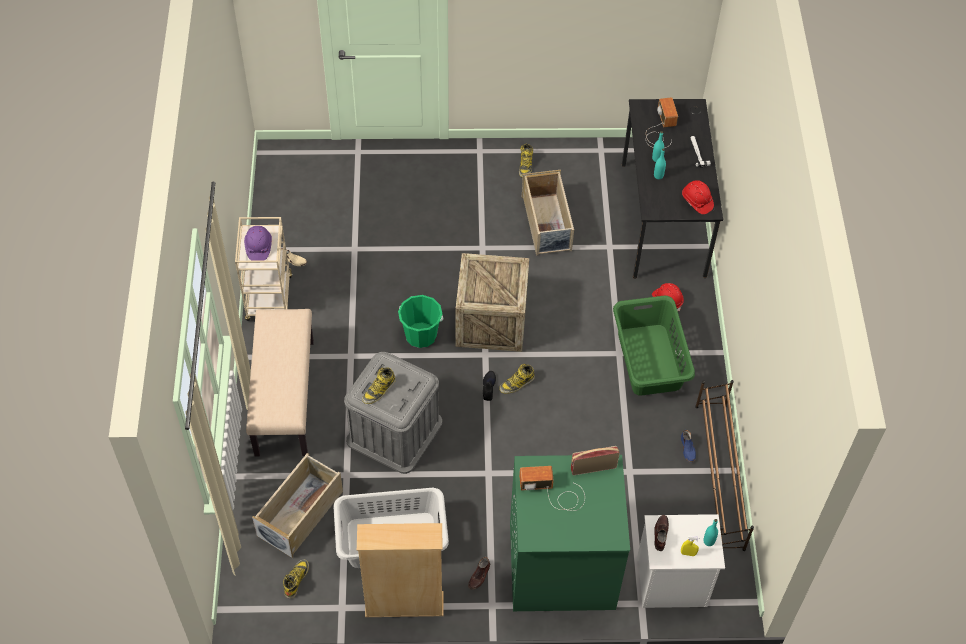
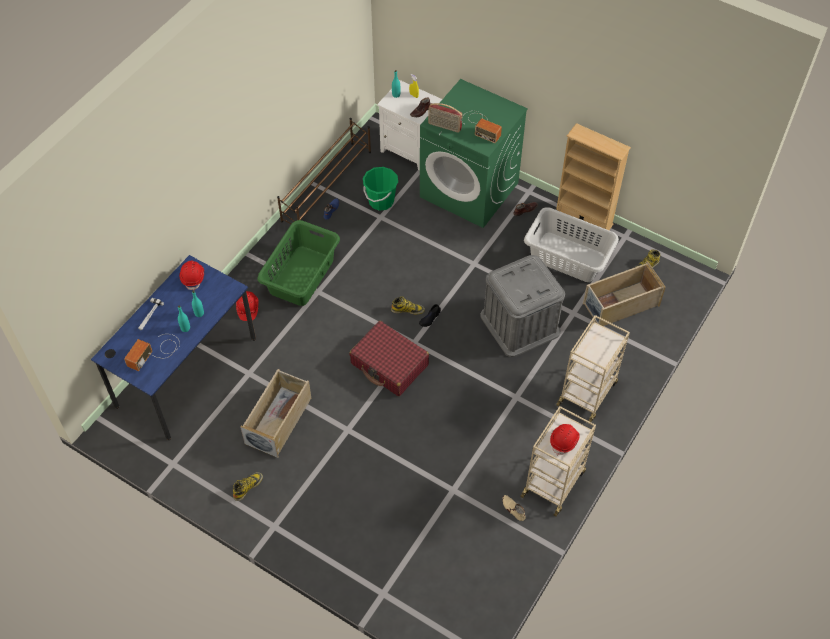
camera: 145 degrees left, 0 degrees up
purple hard hat [244,226,272,261] -> red hard hat [550,424,580,455]
beige bench [246,309,314,456] -> beige cart [556,315,630,422]
boot [362,367,396,404] -> none
green bucket [398,295,443,348] -> green bucket moved to [363,167,398,211]
crate [456,253,529,352] -> red suitcase [349,321,429,396]
black desk [622,99,723,279] -> blue desk [91,255,256,440]

